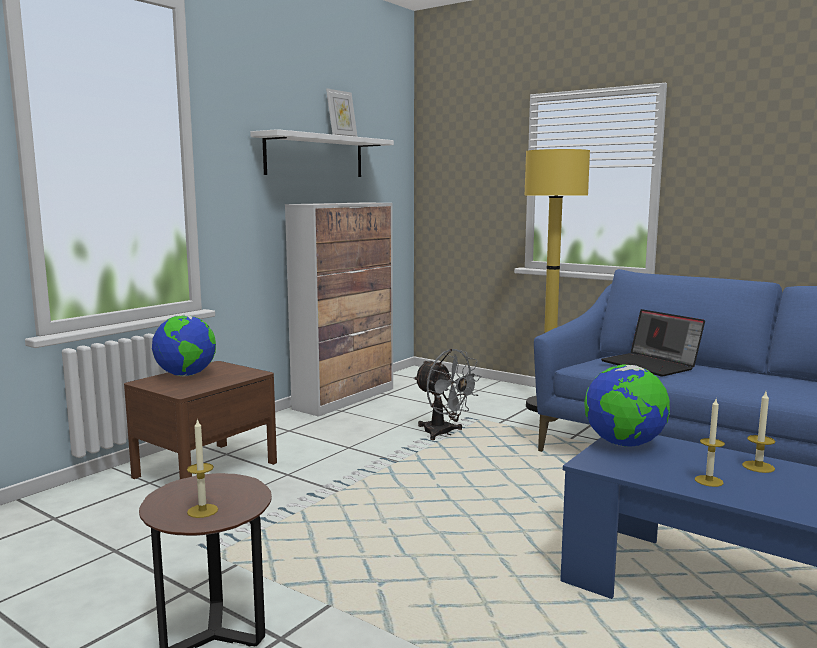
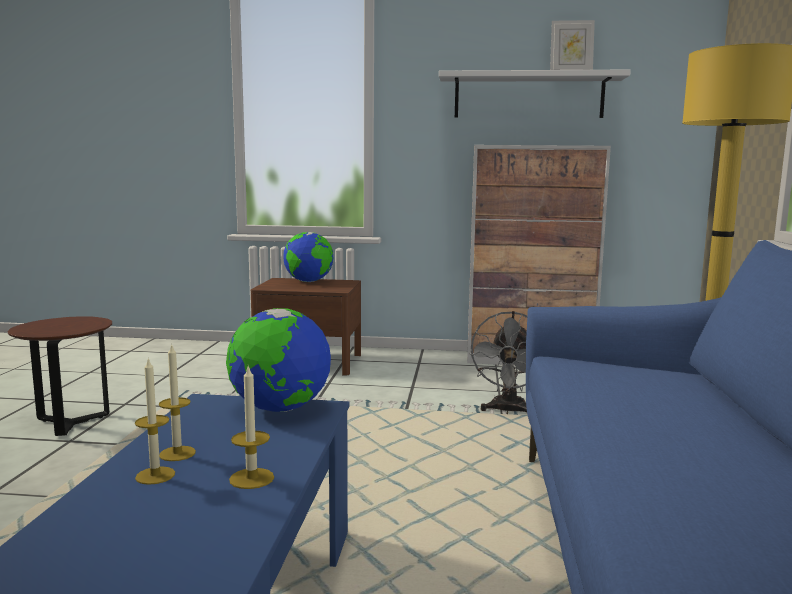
camera: 60 degrees right, 0 degrees up
candle [187,418,218,518] -> candle moved to [135,357,175,485]
laptop [601,309,705,376] -> none

